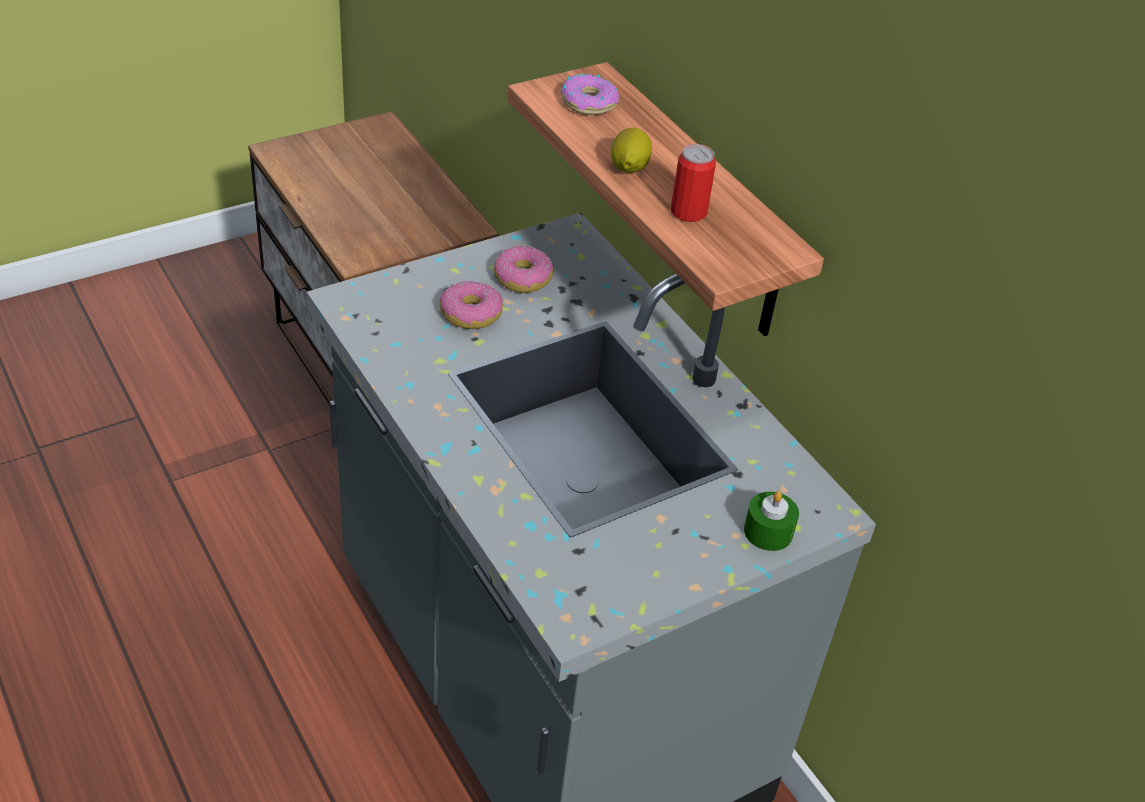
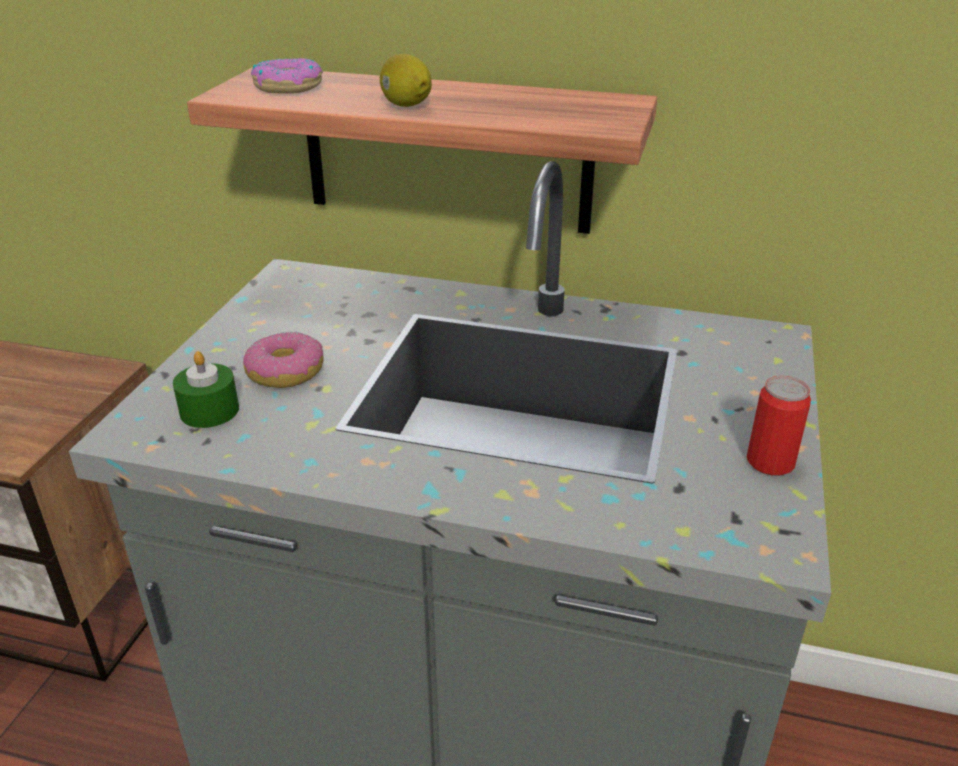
camera: 40 degrees left, 10 degrees down
donut [494,245,553,293] -> none
can [671,144,716,222] -> can moved to [747,375,811,475]
green candle [744,491,799,551] -> green candle moved to [173,351,239,428]

